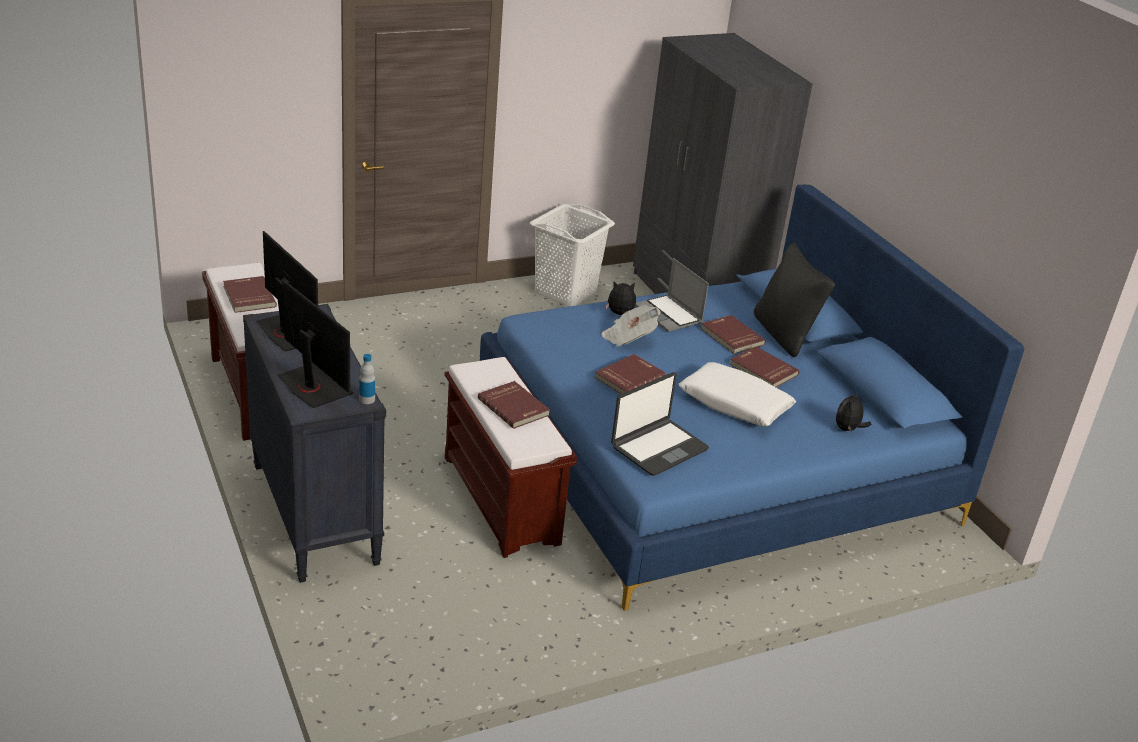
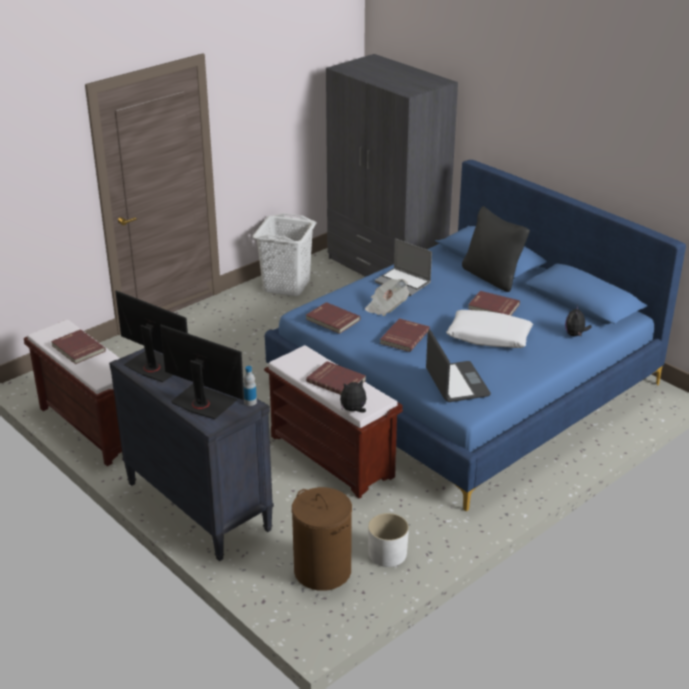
camera: 15 degrees left, 0 degrees up
plush toy [606,281,636,315] -> plush toy moved to [340,379,366,413]
laptop [611,372,709,476] -> laptop turned 45 degrees counterclockwise [426,330,491,402]
red book [701,315,766,354] -> red book moved to [306,302,361,334]
none -> brown laundry basket [292,487,352,591]
none -> white planter [368,513,409,567]

